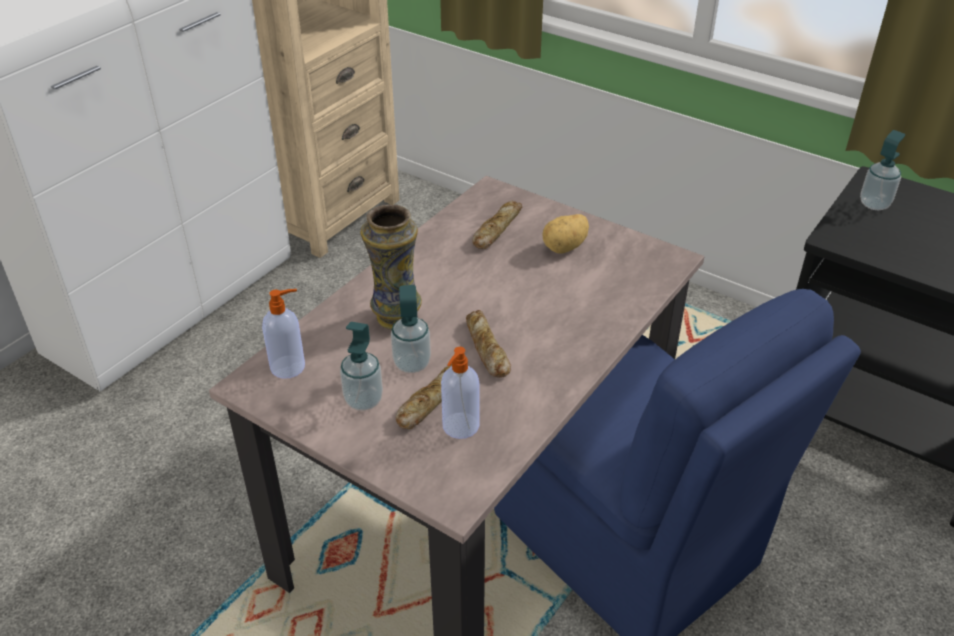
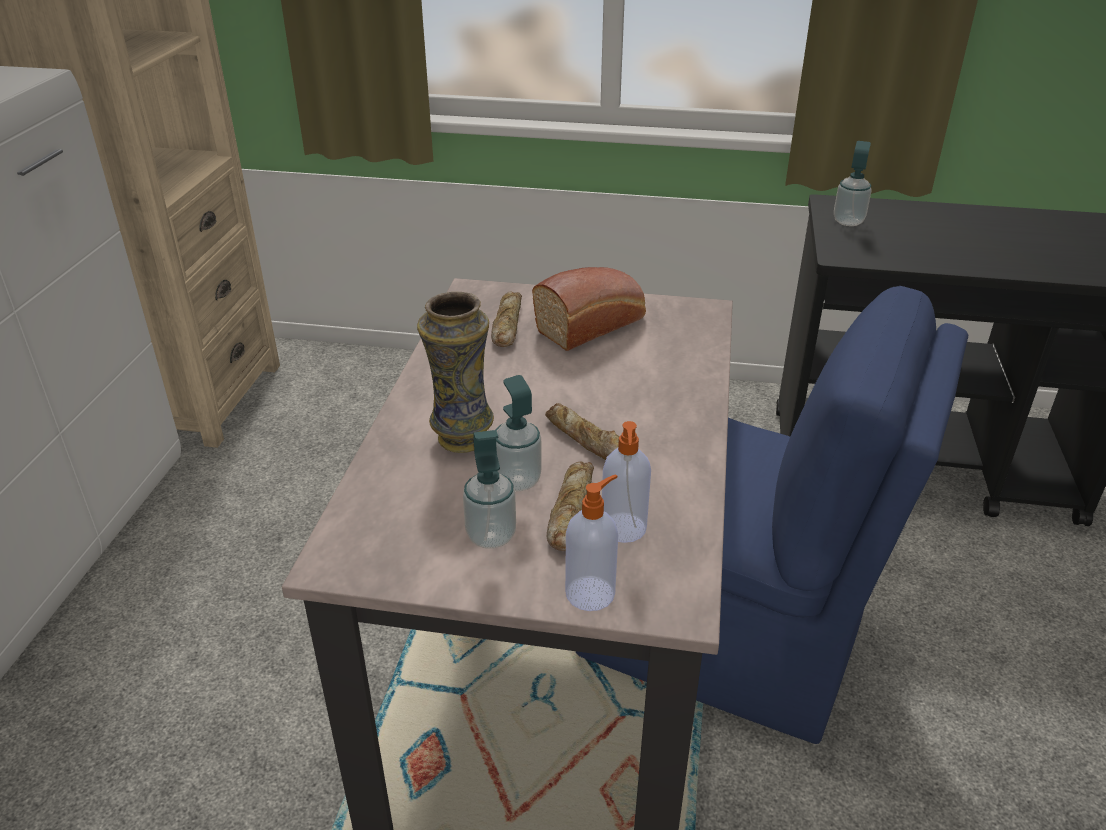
camera: 25 degrees left, 5 degrees down
soap dispenser [262,289,305,379] -> soap dispenser moved to [565,474,618,611]
potato [542,214,589,253] -> bread [532,267,646,351]

